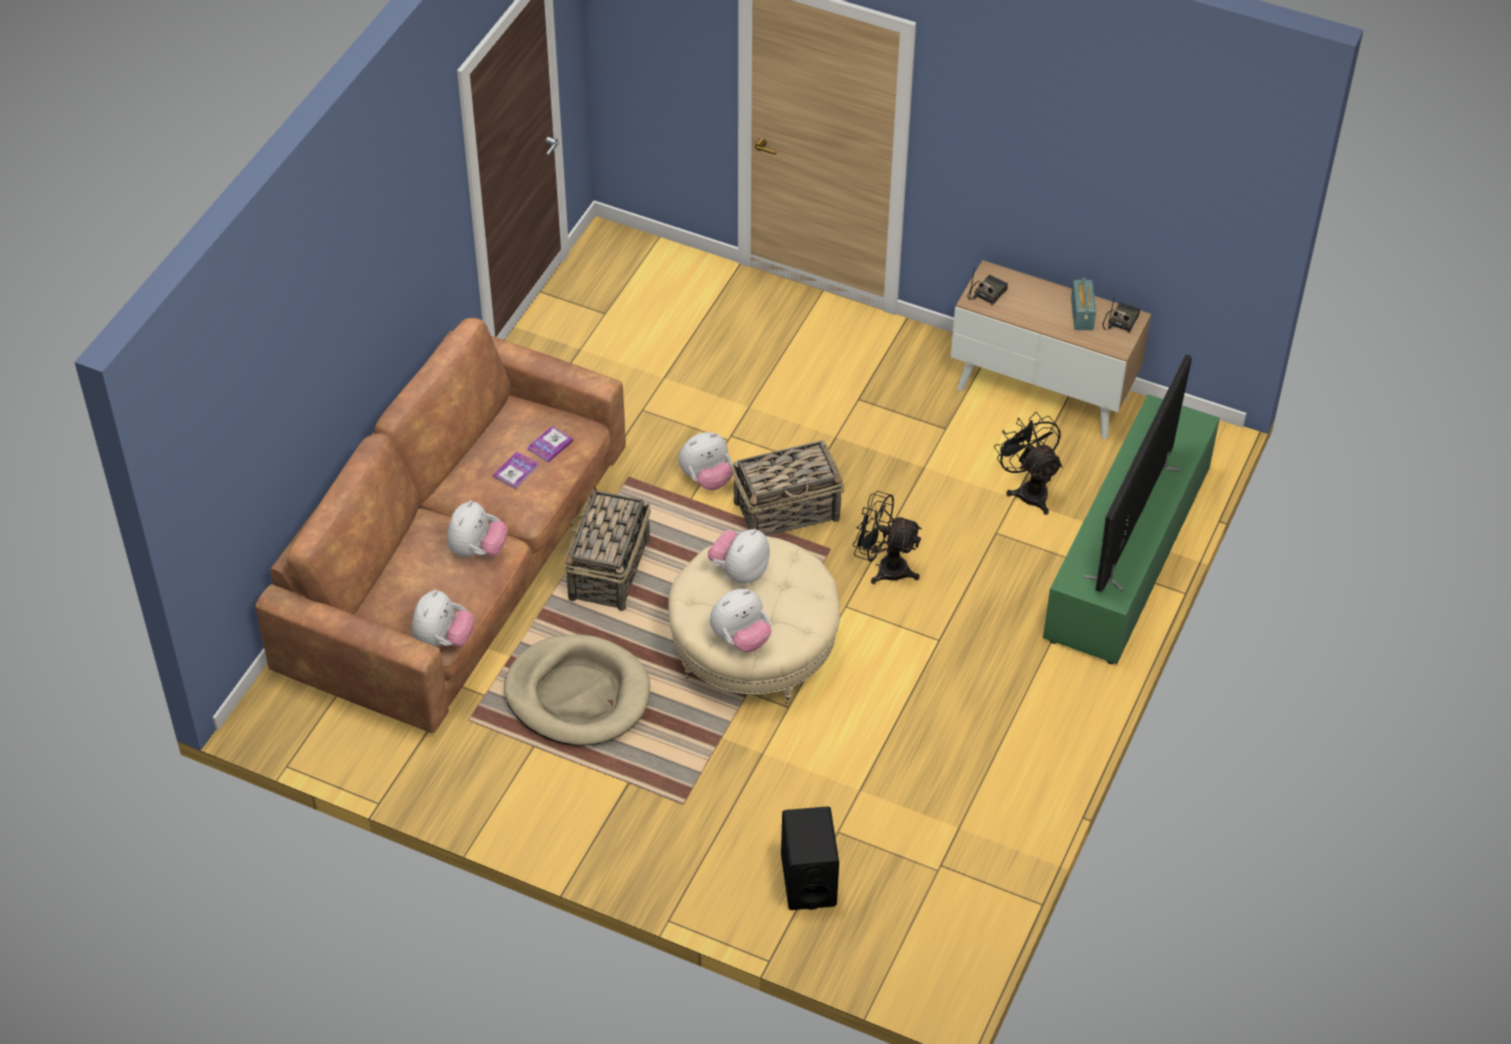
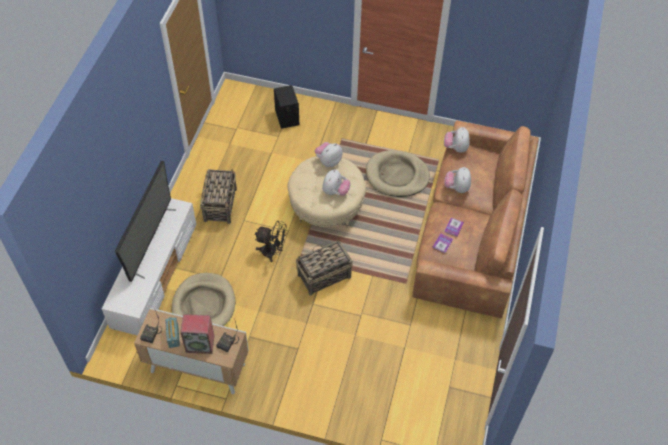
camera: 170 degrees right, 5 degrees up
basket [564,486,651,611] -> basket moved to [200,169,237,224]
plush toy [679,432,733,490] -> none
black fan [994,412,1062,515] -> beige dog bed [172,273,235,326]
green tv stand [1043,394,1220,664] -> white tv stand [102,198,197,335]
none -> speaker [180,314,214,354]

